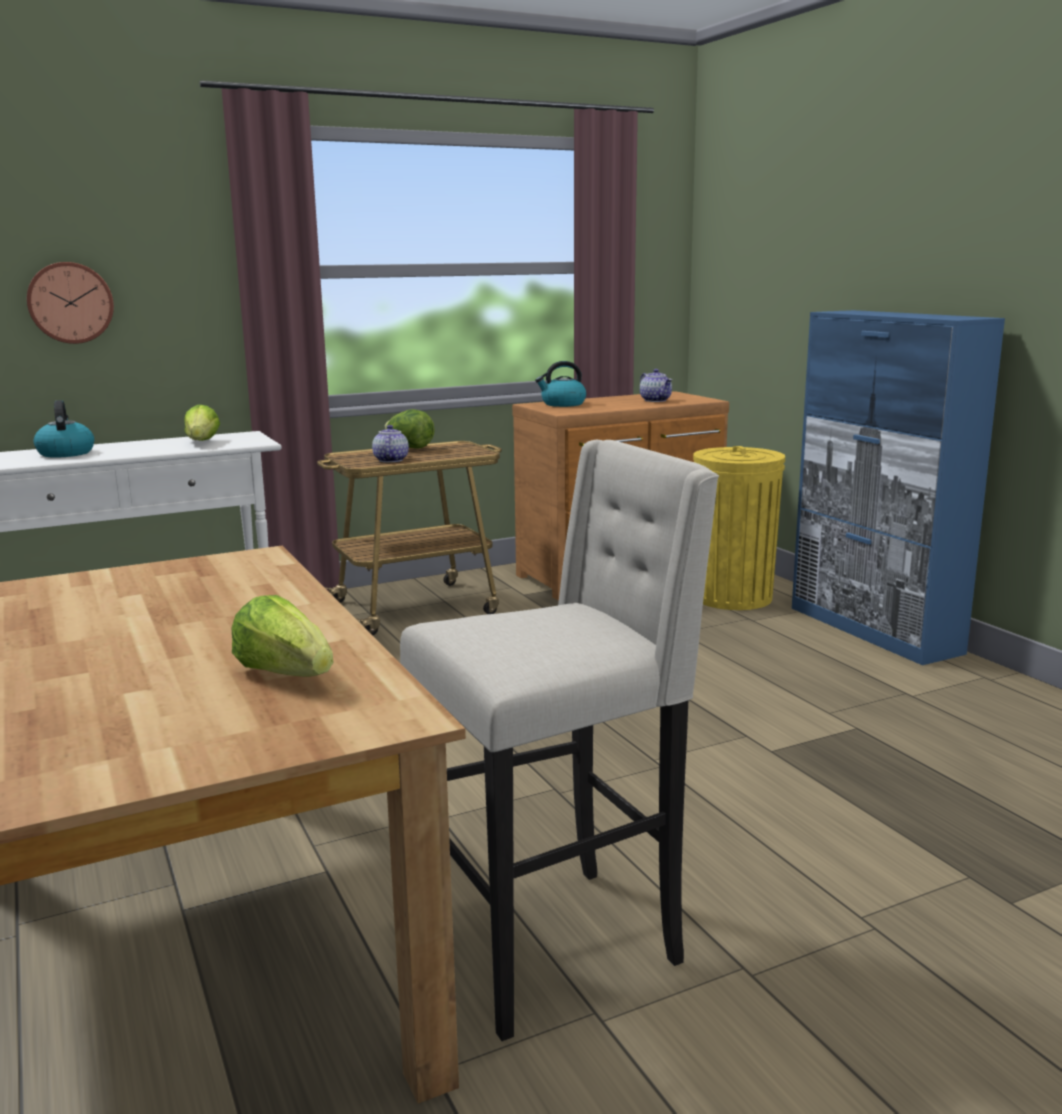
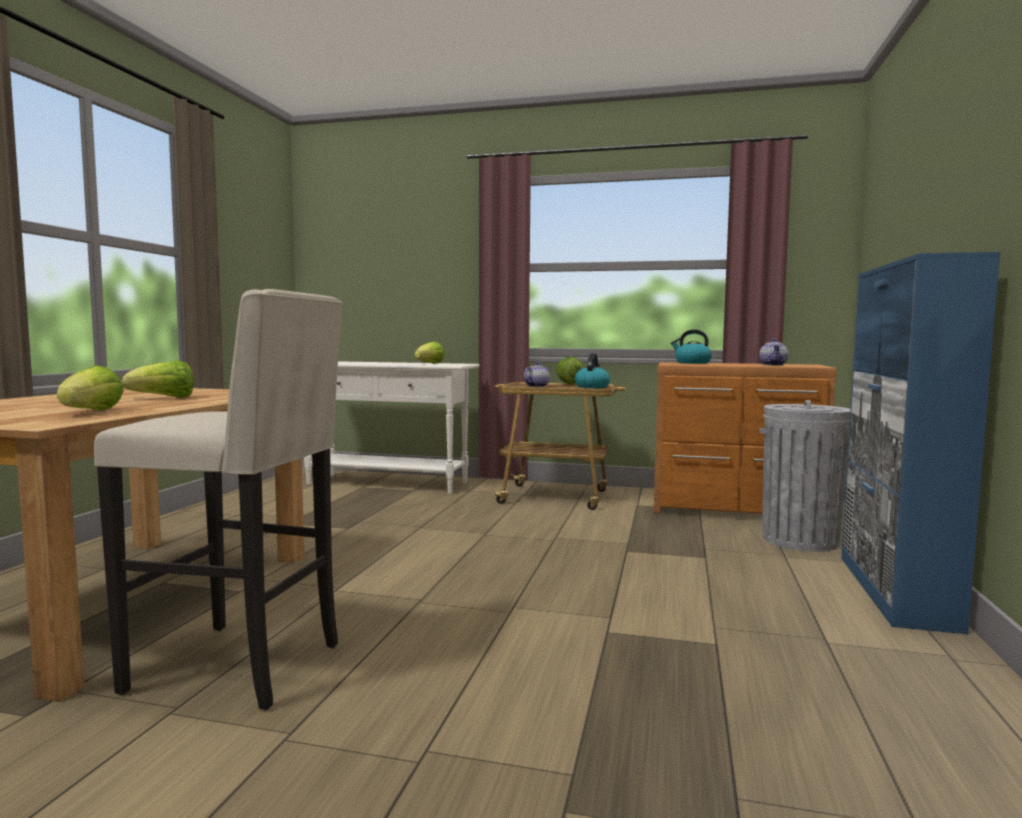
camera: 40 degrees right, 10 degrees down
wall clock [27,262,114,344] -> none
kettle [33,400,94,458] -> kettle moved to [575,353,610,388]
yellow trash can [693,446,785,610] -> grey trash can [759,400,851,552]
none -> lettuce [122,361,194,398]

